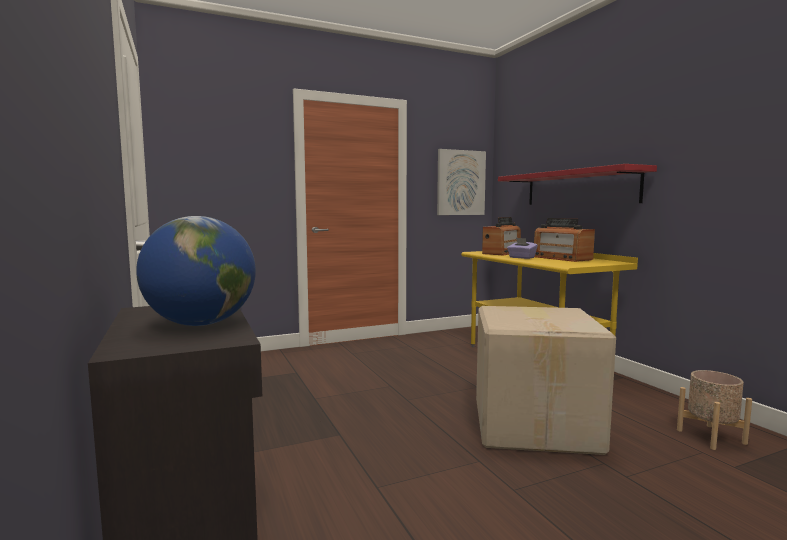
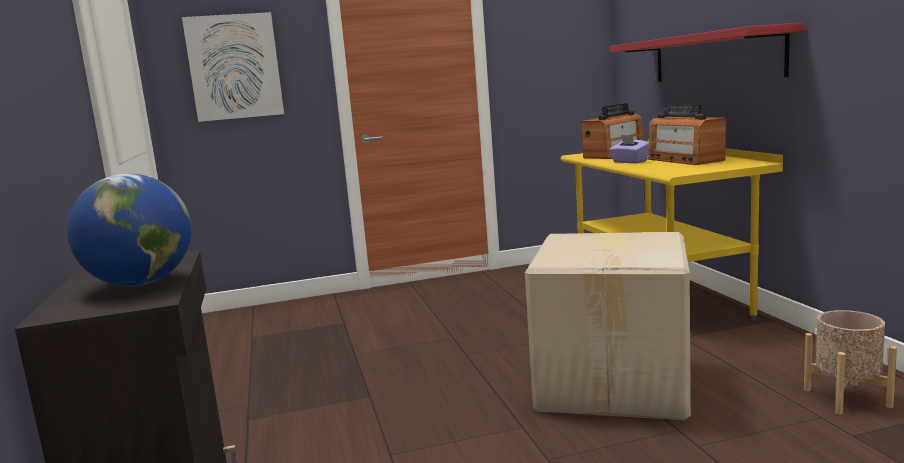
camera: 10 degrees right, 5 degrees up
picture [437,149,486,215] -> picture moved to [182,12,284,122]

